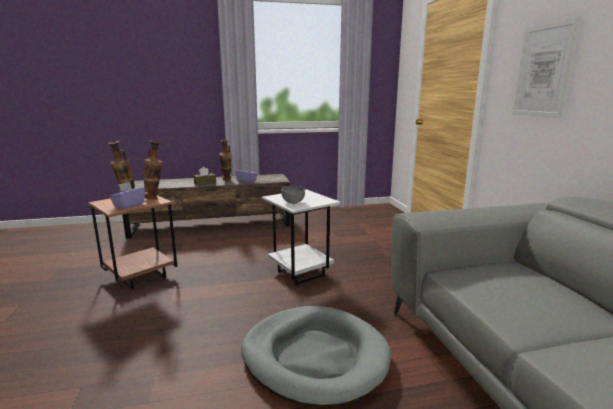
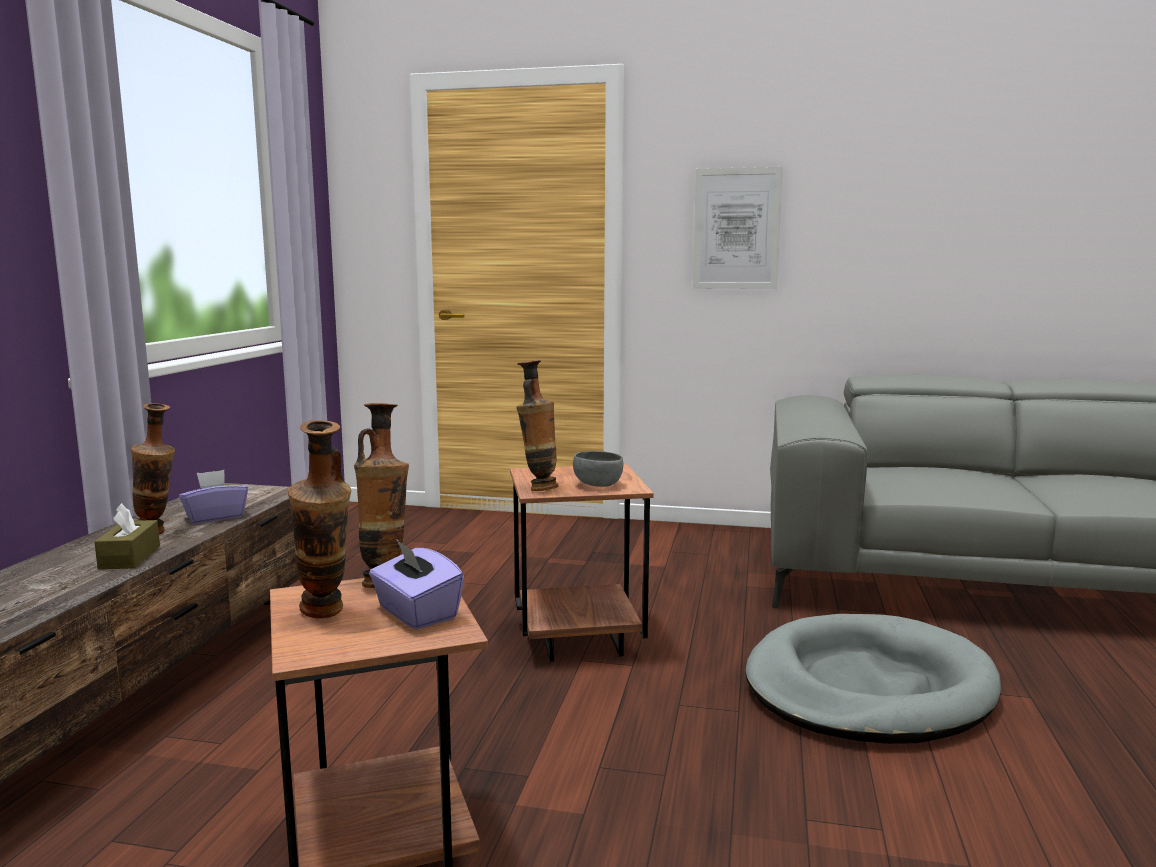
camera: 65 degrees left, 5 degrees down
white side table [262,189,340,285] -> brown side table [510,464,654,661]
none -> vase [516,360,558,491]

